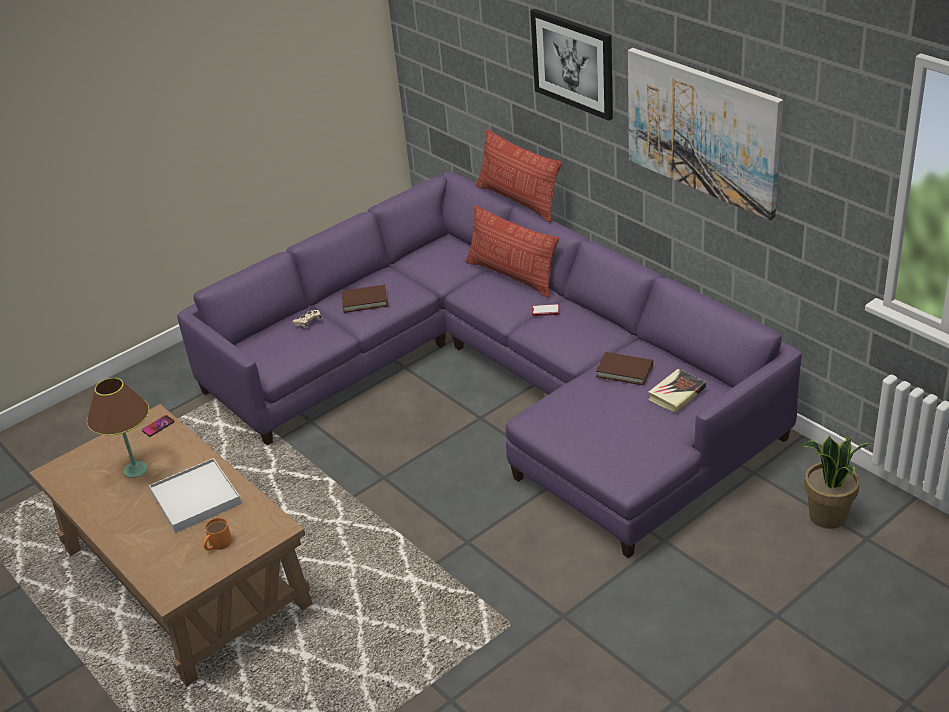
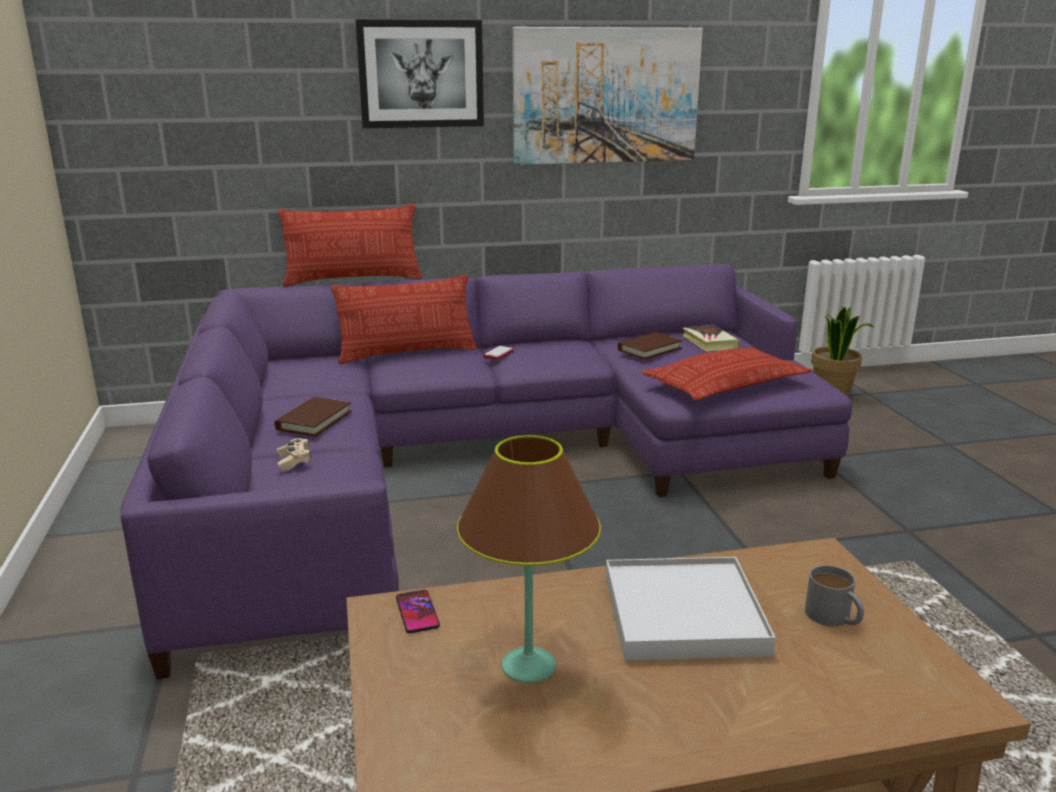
camera: 65 degrees left, 15 degrees down
orange mug [203,518,232,551] -> grey mug [805,565,864,626]
none -> pillow [642,347,812,401]

